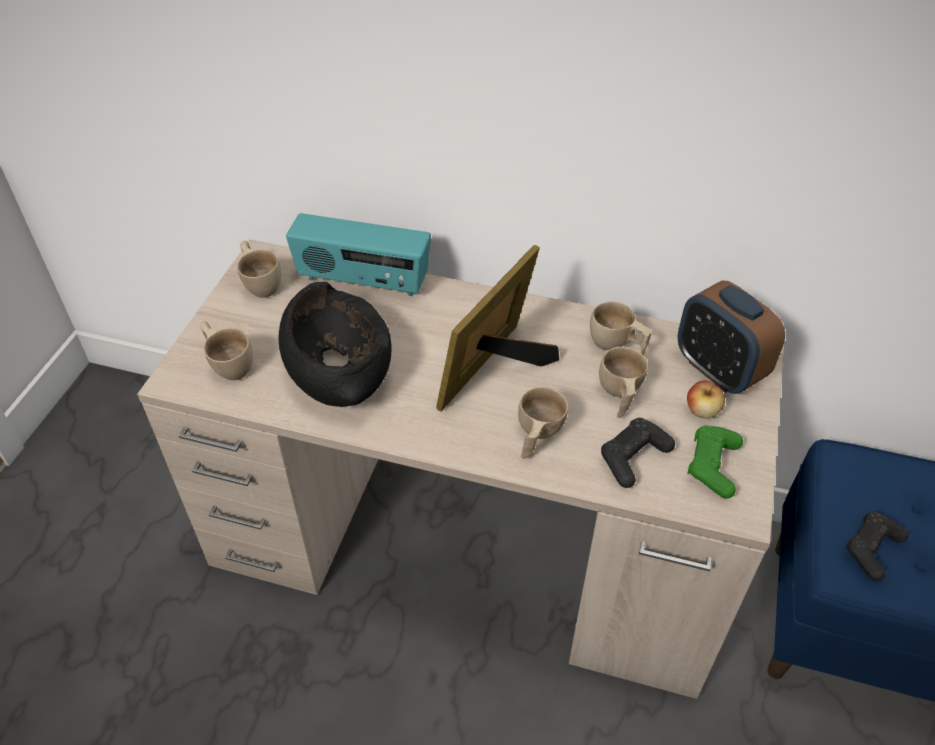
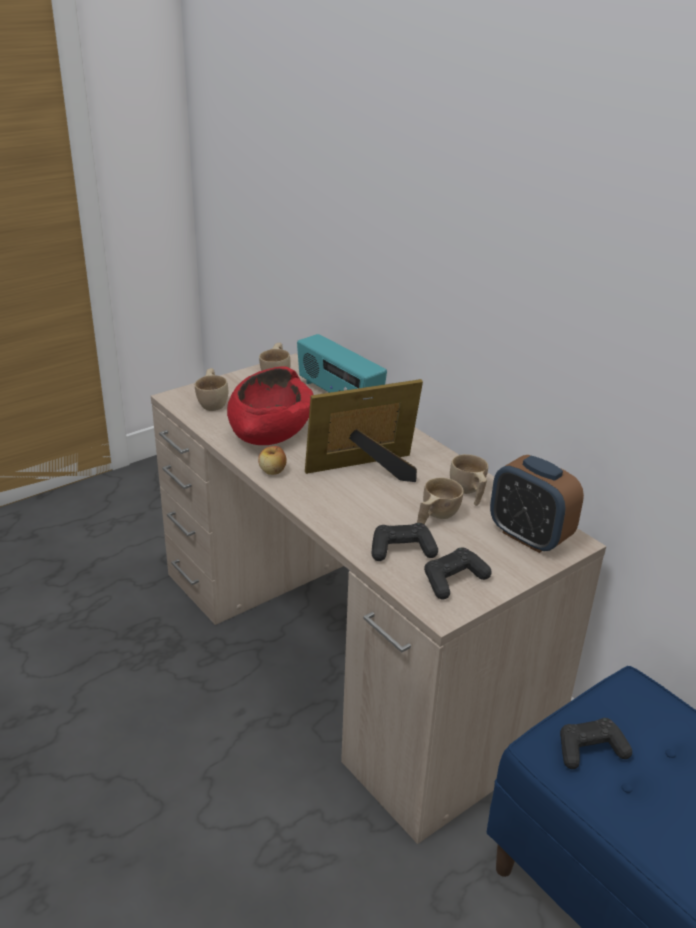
camera: 35 degrees right, 15 degrees down
black bowl [278,282,391,407] -> red bowl [227,366,314,445]
beige cup [518,387,568,459] -> none
alarm clock [678,281,785,394] -> alarm clock turned 45 degrees counterclockwise [490,455,584,553]
apple [687,381,725,419] -> apple moved to [258,446,287,475]
green game controller [688,426,743,499] -> black game controller [424,547,492,600]

